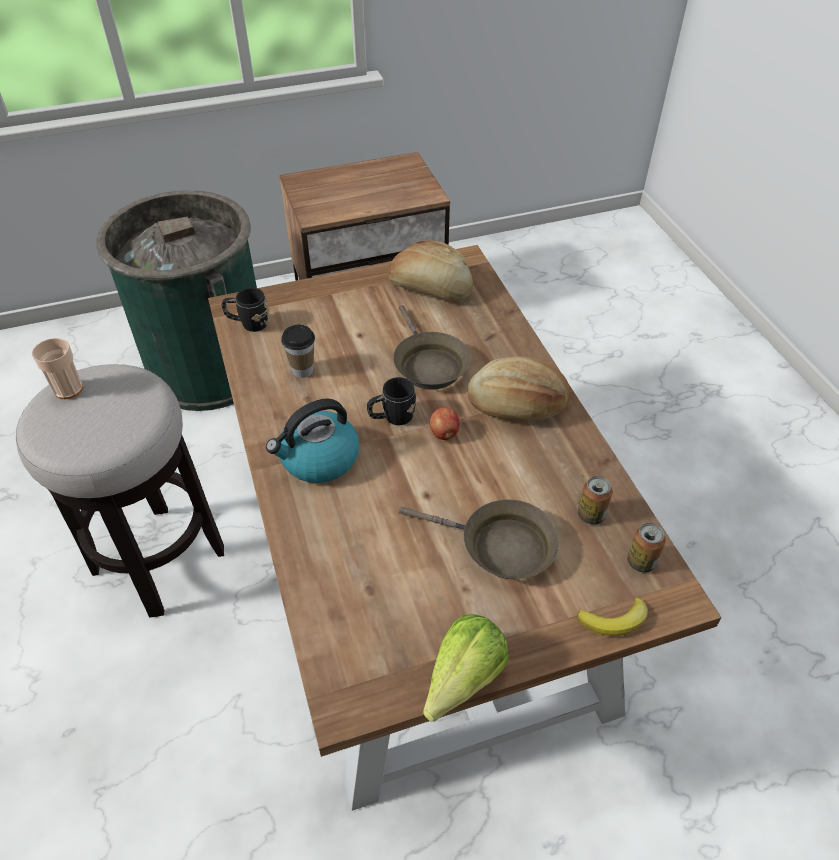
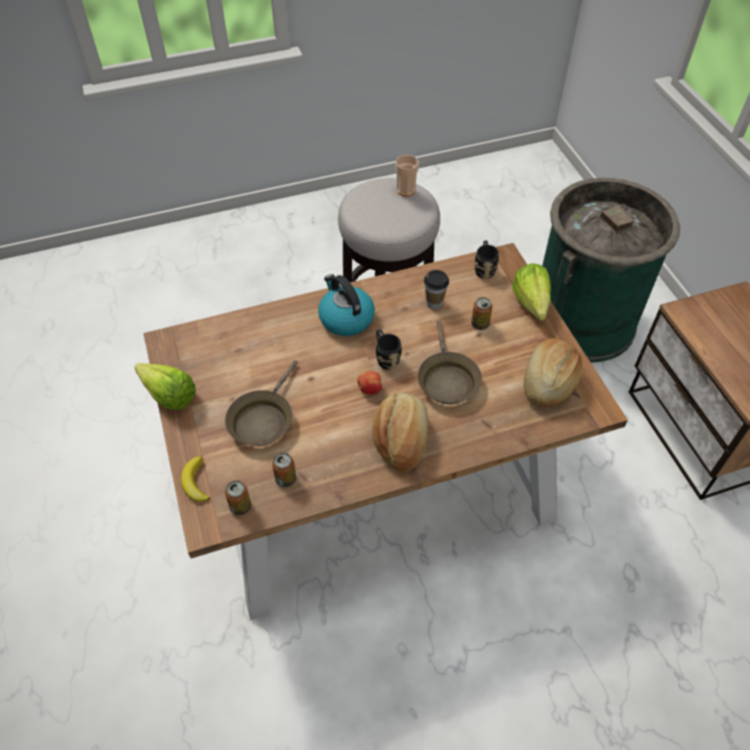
camera: 90 degrees right, 5 degrees up
brown frying pan [393,305,471,390] -> brown frying pan turned 75 degrees counterclockwise [418,321,482,404]
none -> can [471,297,492,330]
none -> lettuce [512,263,551,321]

